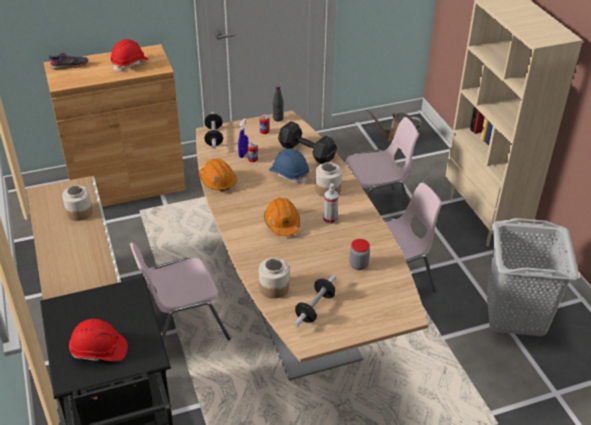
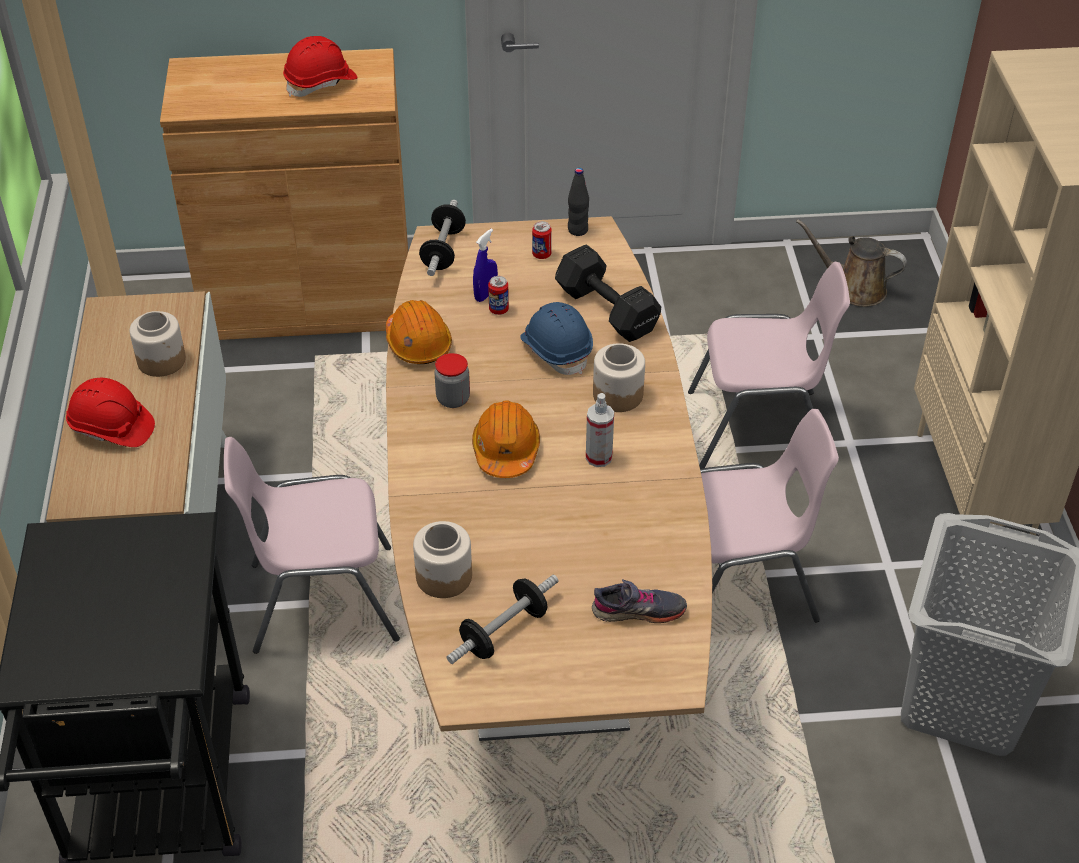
camera: 15 degrees right, 5 degrees up
grey shoe [49,52,88,70] -> grey shoe moved to [592,579,687,623]
red hard hat [69,319,128,361] -> red hard hat moved to [66,378,155,447]
jar [349,239,370,270] -> jar moved to [434,353,470,408]

